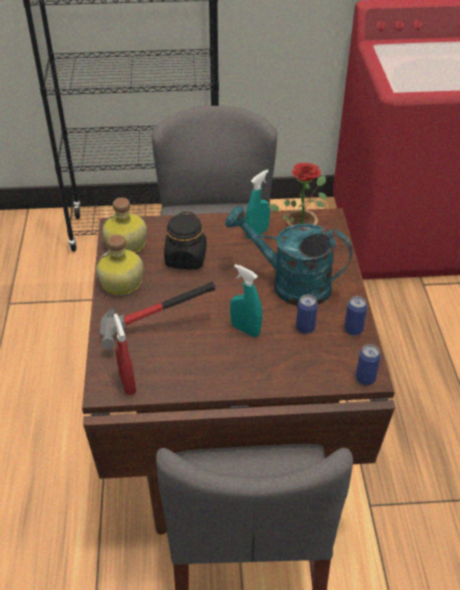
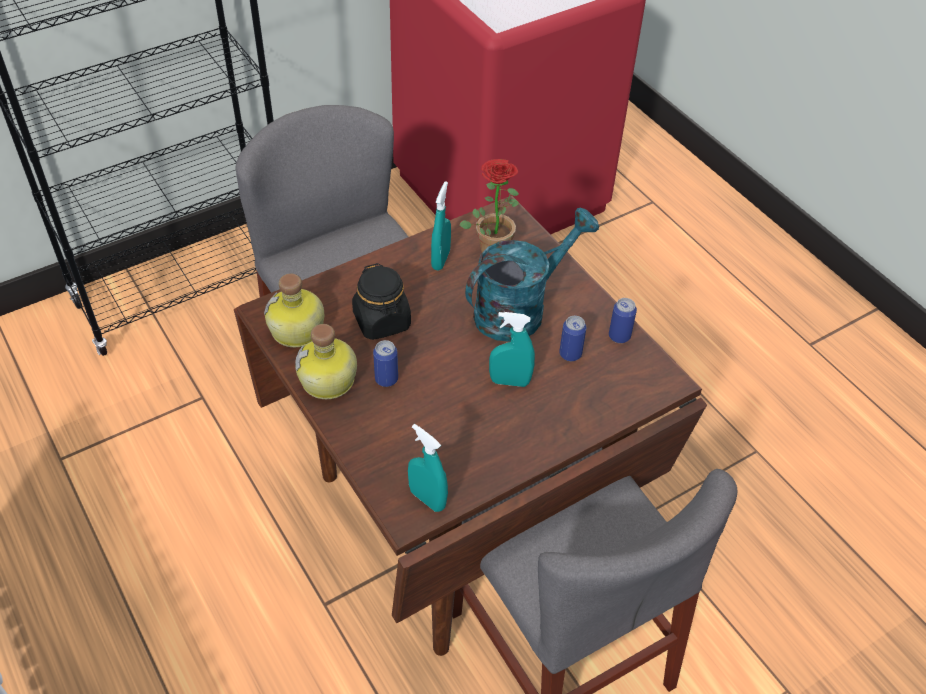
camera: 30 degrees left, 5 degrees up
hammer [100,281,216,350] -> none
red spray bottle [114,314,136,395] -> turquoise spray bottle [408,424,448,512]
turquoise watering can [225,206,352,306] -> turquoise watering can turned 150 degrees clockwise [465,208,599,342]
can [356,344,381,385] -> can moved to [373,340,398,387]

